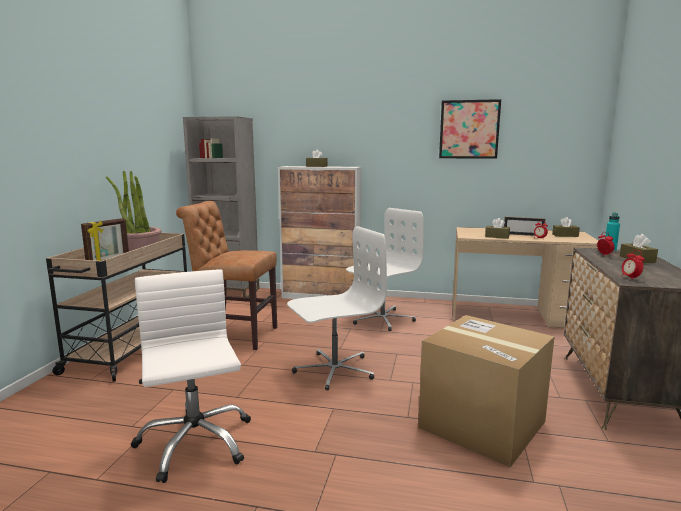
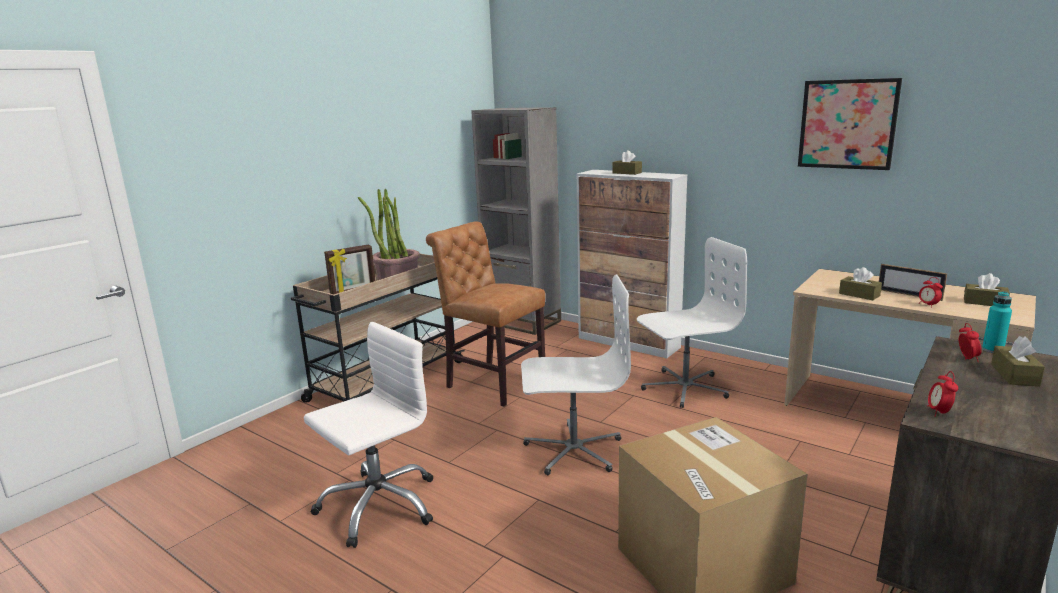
camera: 25 degrees right, 5 degrees up
white office chair [130,269,251,483] -> white office chair turned 45 degrees clockwise [304,322,433,548]

